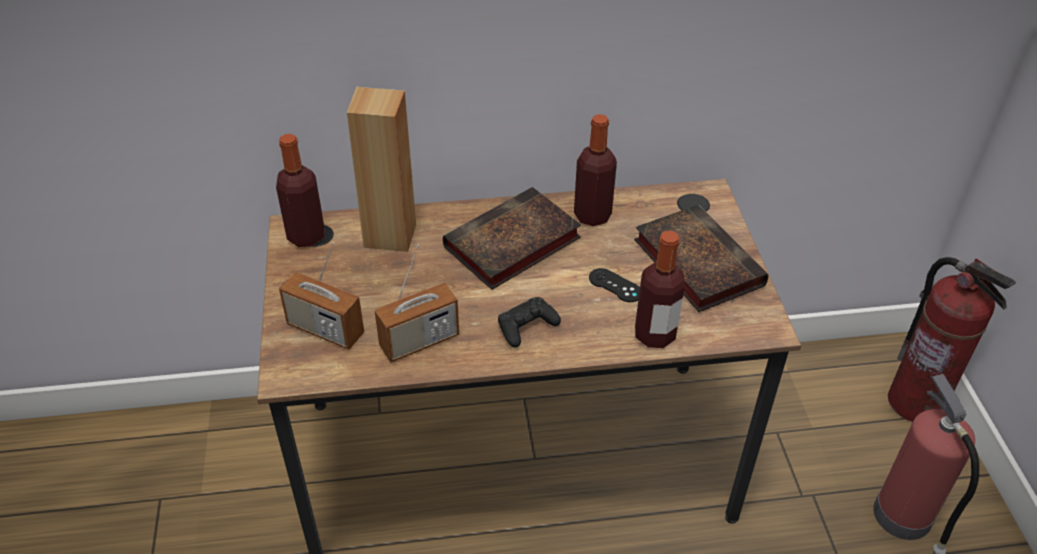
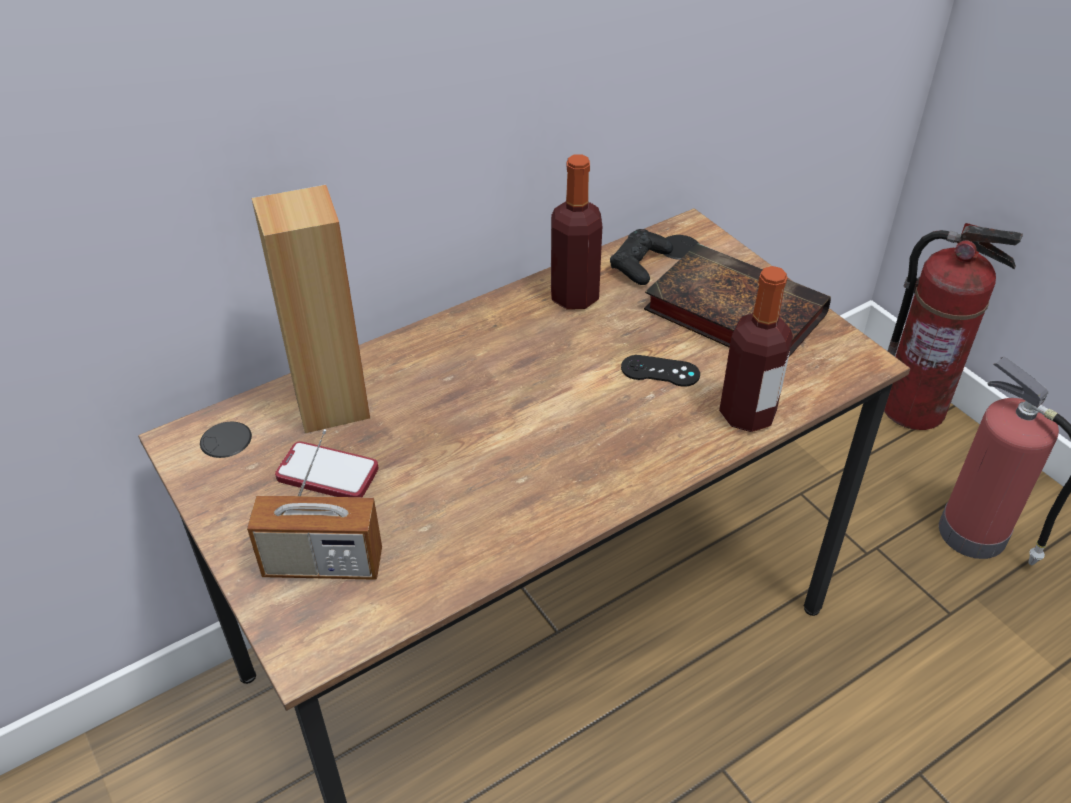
camera: 25 degrees left, 0 degrees up
bottle [276,134,324,247] -> none
radio [374,245,459,363] -> none
book [443,187,581,290] -> none
black game controller [498,297,561,348] -> black game controller moved to [610,229,673,285]
none -> phone [275,441,379,497]

